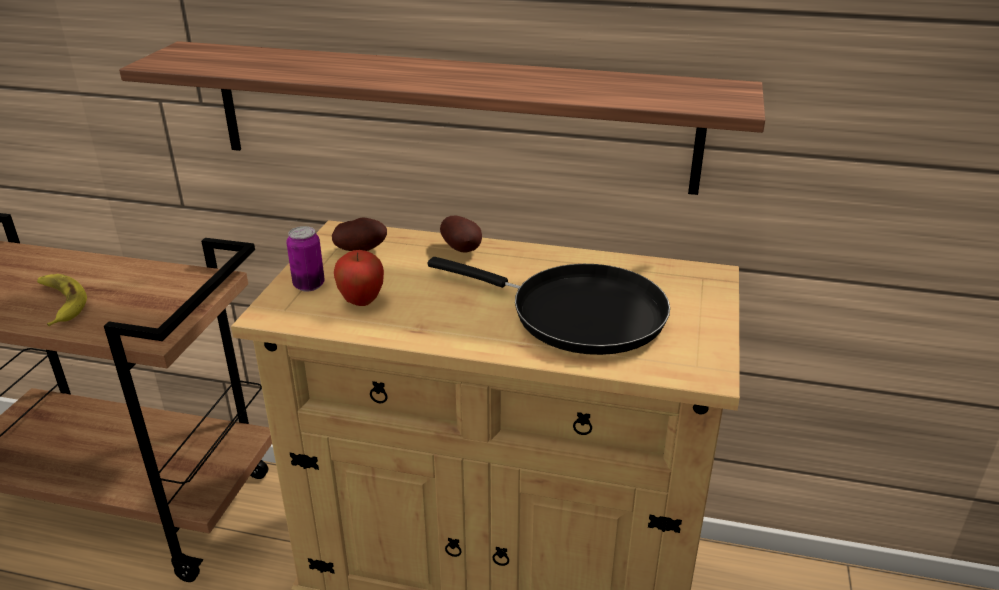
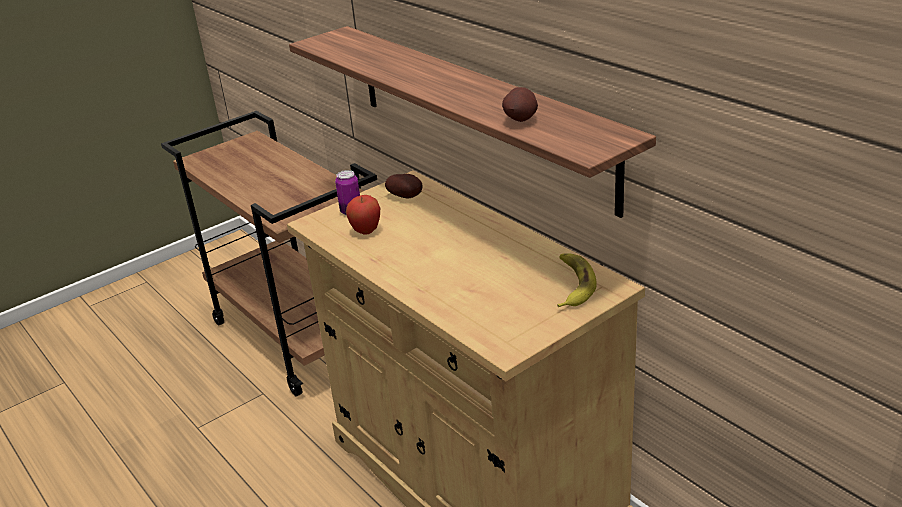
camera: 40 degrees right, 0 degrees up
banana [37,274,87,326] -> banana moved to [557,253,597,307]
black frying pan [428,257,670,355] -> none
potato [440,216,482,253] -> potato moved to [502,87,538,122]

